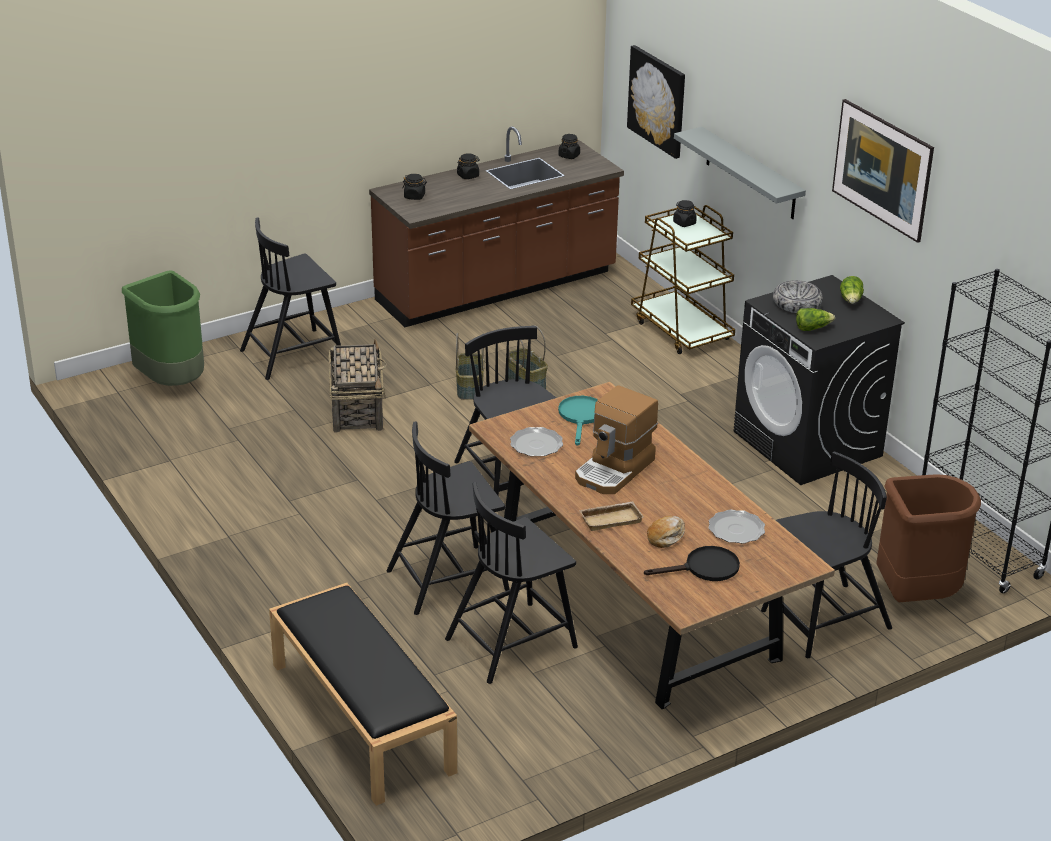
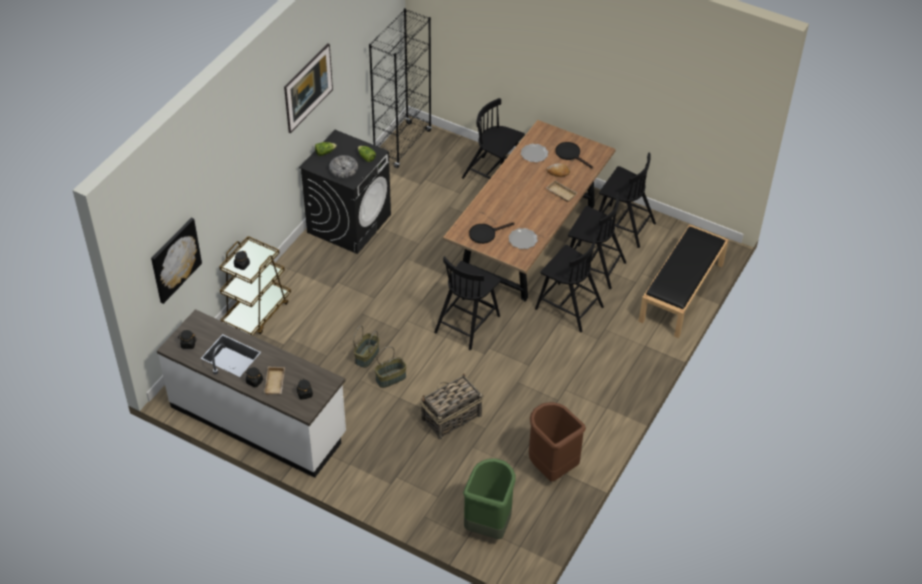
camera: 120 degrees left, 15 degrees up
black chair [240,217,341,380] -> black chair moved to [599,152,656,248]
brown counter [369,126,624,327] -> white counter [157,309,346,478]
turquoise frying pan [558,396,598,446] -> black frying pan [469,222,515,244]
coffee machine [575,385,658,494] -> none
grey shelf [674,127,806,219] -> none
brown trash can [876,474,981,602] -> brown trash can moved to [529,402,586,482]
none -> beige tray [264,366,285,395]

